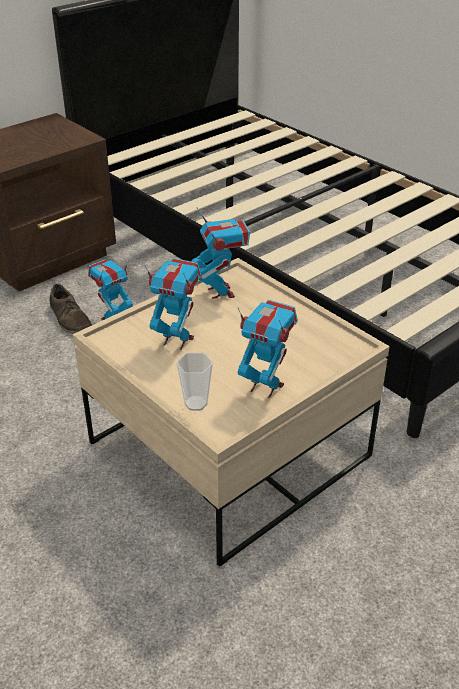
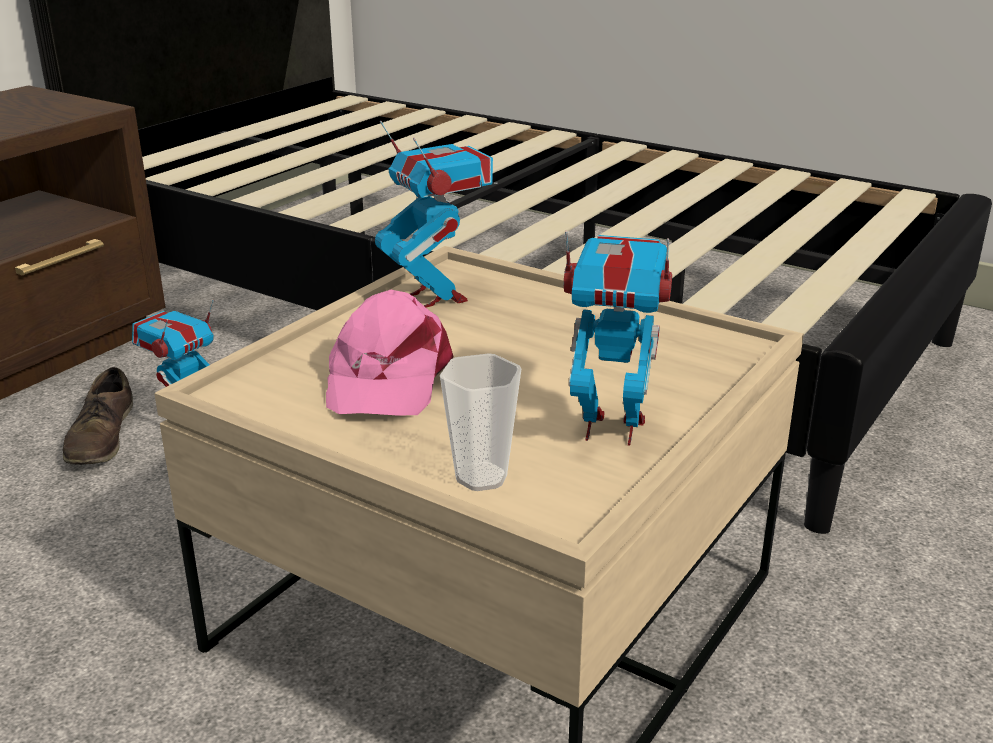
camera: 15 degrees left, 10 degrees down
brown shoe [50,284,92,333] -> brown shoe turned 45 degrees clockwise [63,367,133,465]
toy robot [144,258,202,350] -> pink cap [326,290,454,415]

